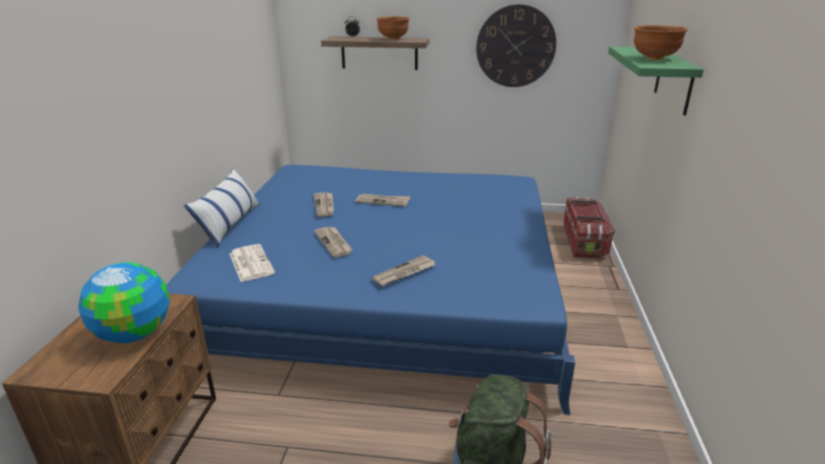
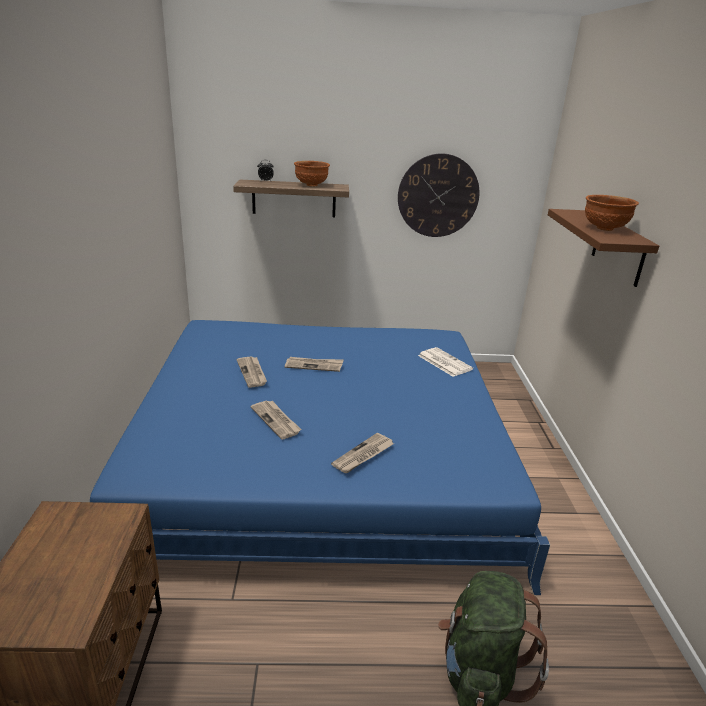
camera: 10 degrees left, 0 degrees up
globe [78,262,170,343] -> none
pillow [184,168,260,248] -> none
newspaper [230,244,275,282] -> newspaper moved to [418,347,473,377]
storage box [564,197,615,258] -> none
green shelf [608,47,704,116] -> brown shelf [548,209,659,287]

